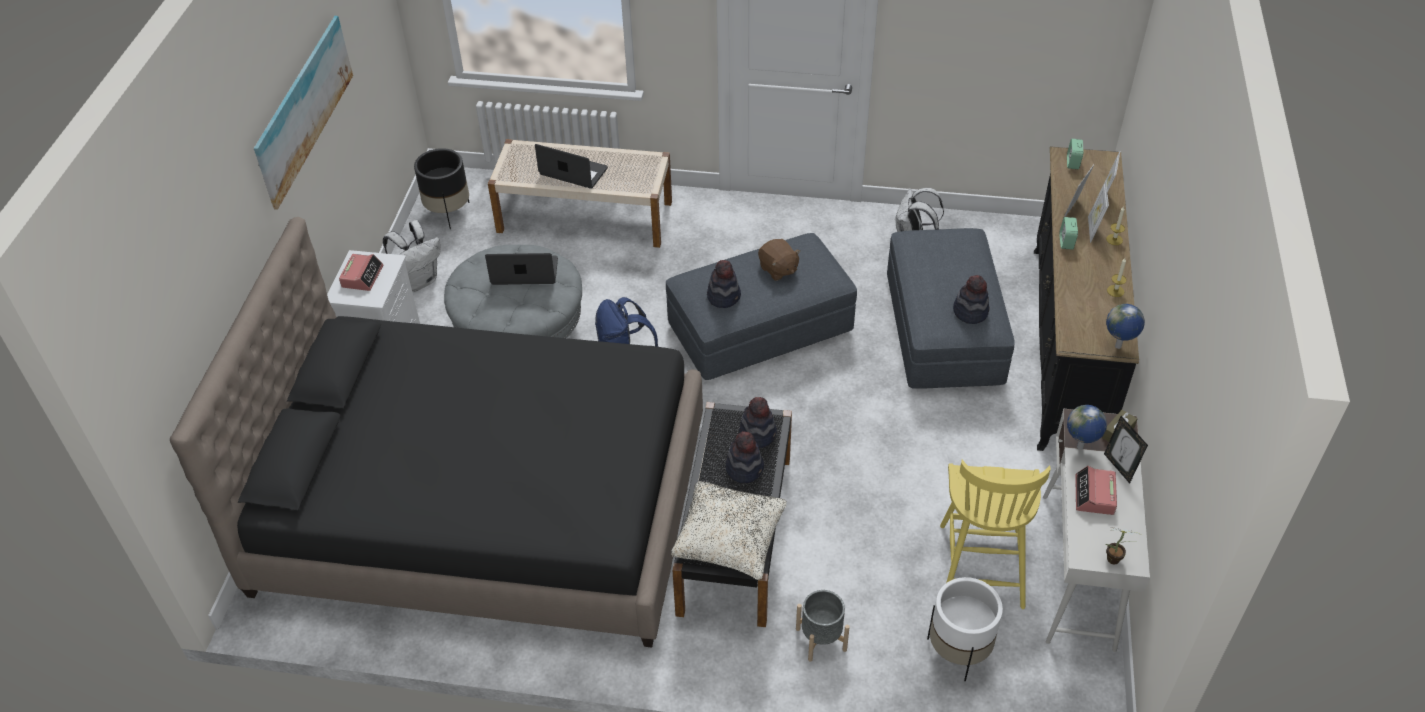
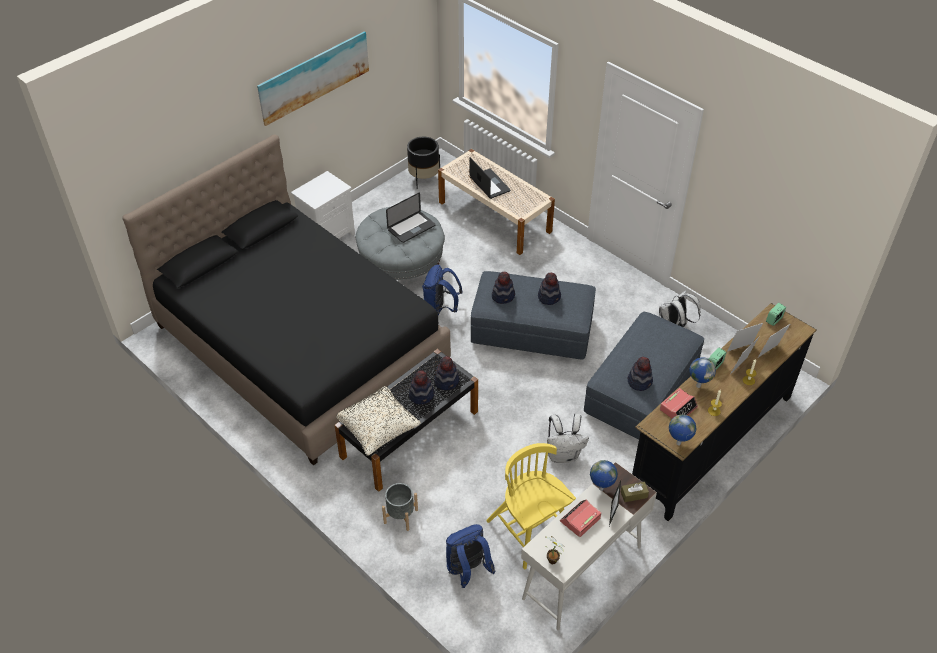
camera: 35 degrees right, 0 degrees up
alarm clock [339,254,384,291] -> alarm clock moved to [660,388,698,419]
white backpack [383,220,440,292] -> white backpack moved to [547,414,589,463]
laptop [485,253,558,285] -> laptop turned 105 degrees clockwise [386,192,436,243]
brown plush toy [758,239,800,281] -> hat [538,272,561,305]
white planter [927,577,1003,681] -> blue backpack [446,524,496,588]
yellow chair [940,460,1051,609] -> yellow chair turned 105 degrees clockwise [486,443,576,569]
none -> globe [689,357,716,388]

